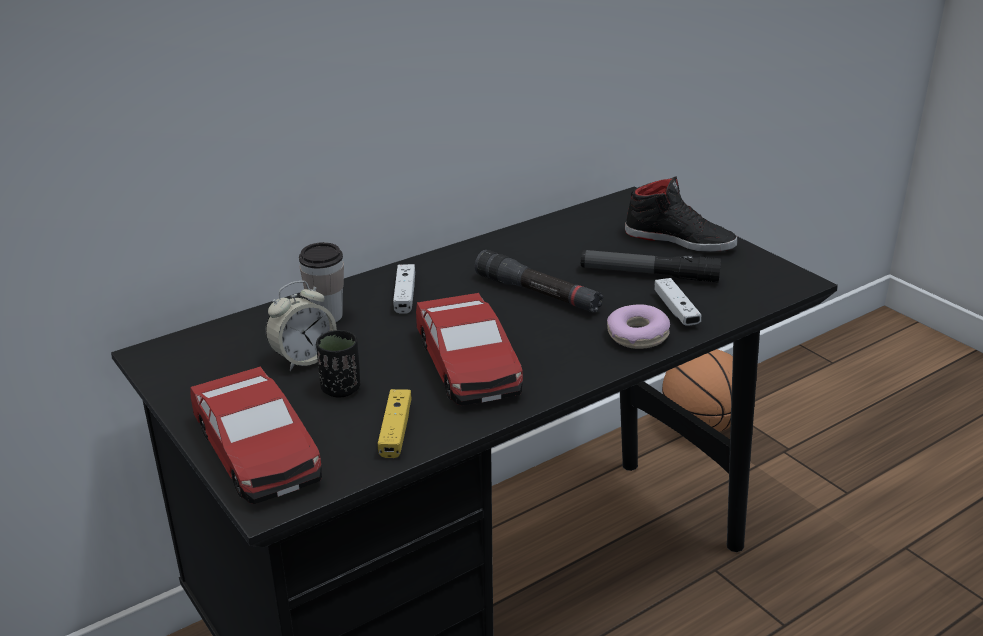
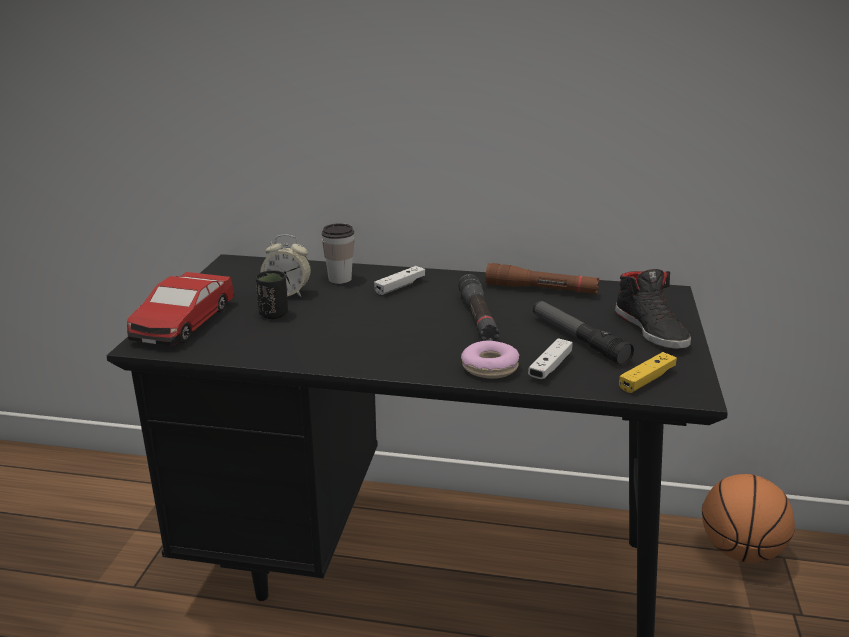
camera: 45 degrees right, 5 degrees down
yellow game controller [378,389,412,458] -> yellow game controller moved to [619,352,677,393]
toy car [416,293,523,406] -> none
none -> brown flashlight [485,263,599,294]

